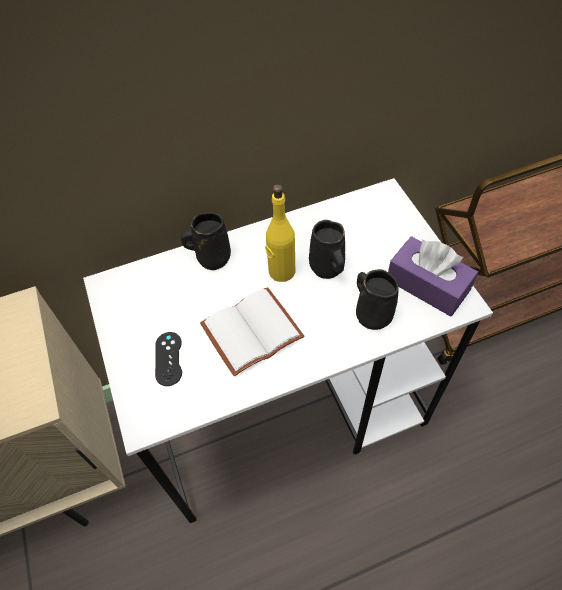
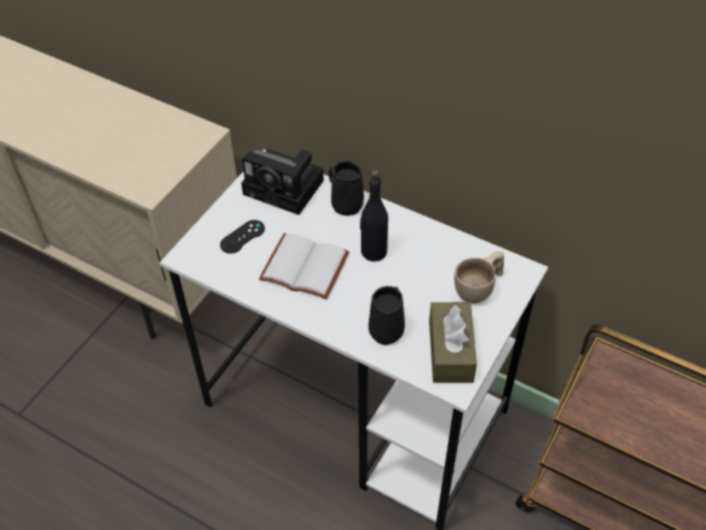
camera: 50 degrees right, 5 degrees down
yellow bottle [265,185,295,282] -> black bottle [360,170,388,262]
black mug [309,220,345,279] -> none
purple tissue box [388,236,478,317] -> brown tissue box [429,302,477,383]
none -> camera [241,149,324,215]
none -> beige cup [454,251,504,304]

